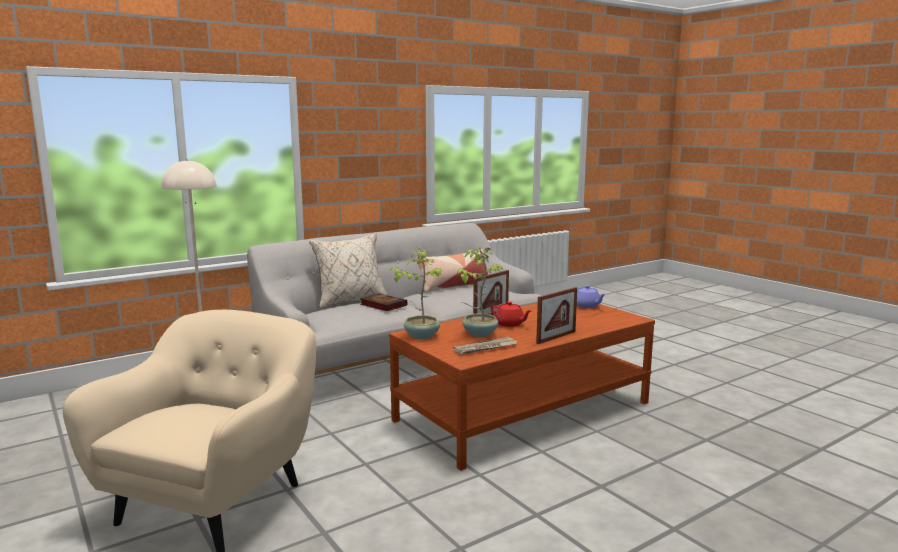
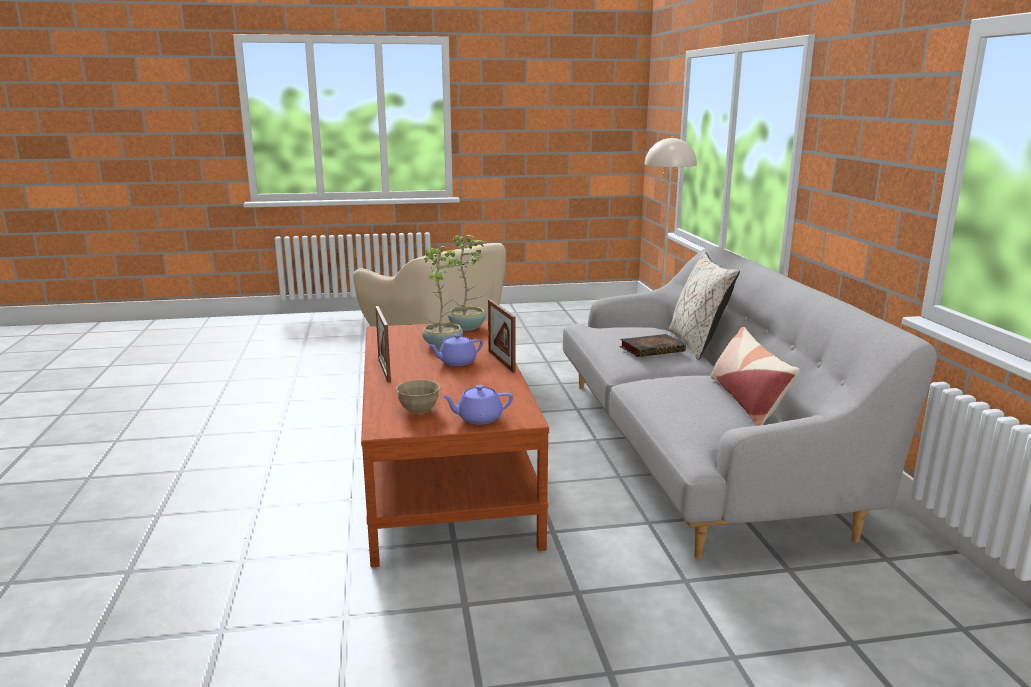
camera: 115 degrees right, 5 degrees up
newspaper [453,337,518,355] -> none
red teapot [491,301,532,327] -> purple teapot [428,334,483,366]
none -> beige bowl [395,380,441,414]

